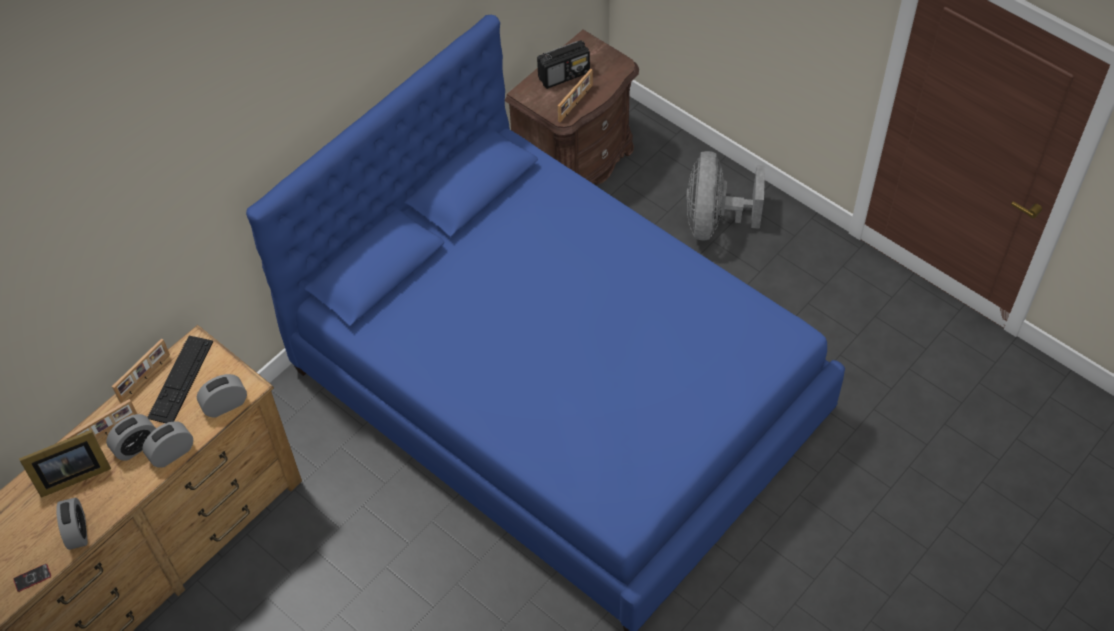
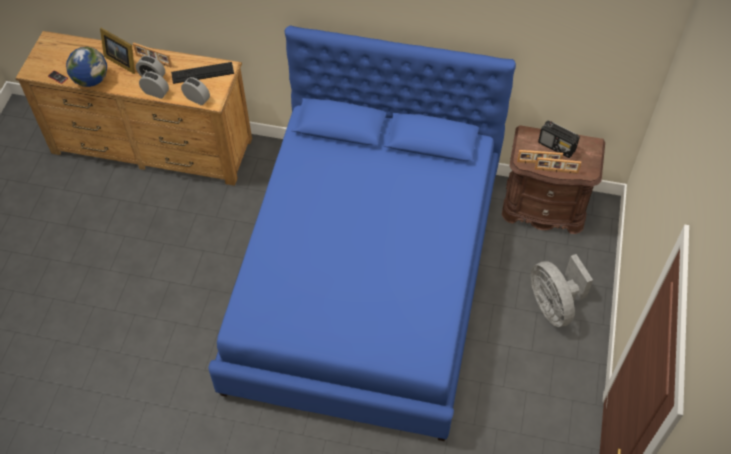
camera: 60 degrees right, 0 degrees up
alarm clock [56,497,88,550] -> globe [66,47,107,87]
picture frame [112,338,170,402] -> picture frame moved to [535,157,581,174]
grey fan [686,151,765,241] -> grey fan turned 90 degrees counterclockwise [531,254,593,327]

